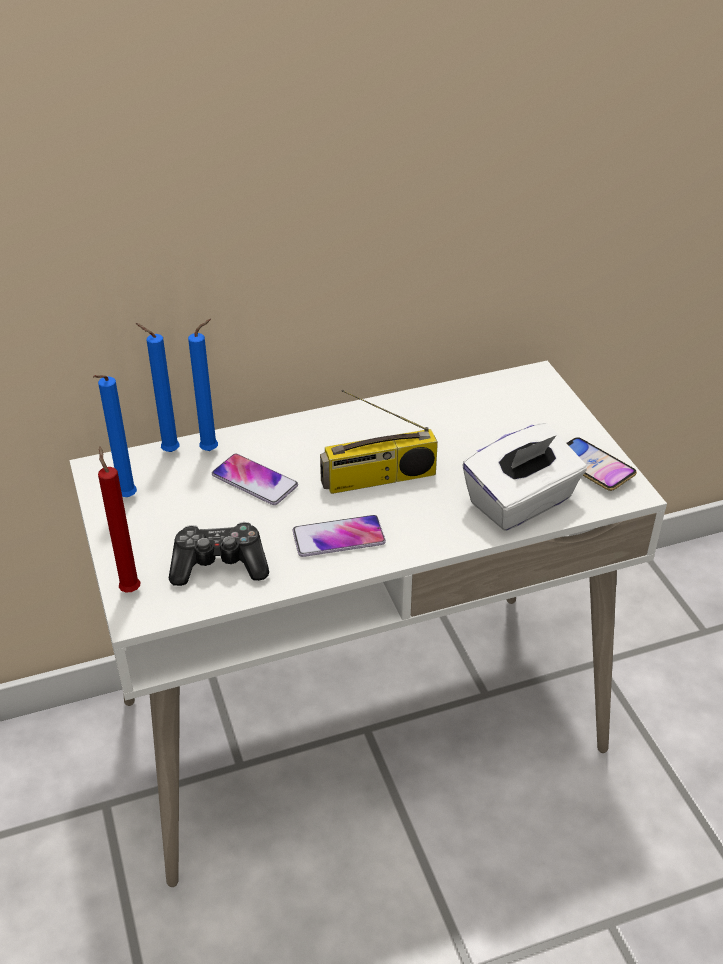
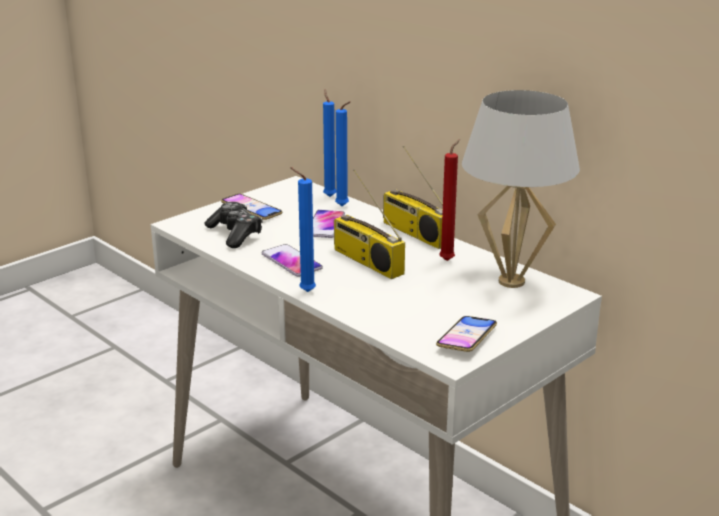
camera: 65 degrees right, 15 degrees down
blue candle [93,375,137,497] -> blue candle moved to [290,167,316,292]
red candle [98,446,140,592] -> red candle moved to [440,139,460,261]
white tissue box [462,423,587,531] -> none
none -> phone [221,194,282,220]
none -> radio [383,146,443,249]
none -> white table lamp [462,90,580,288]

